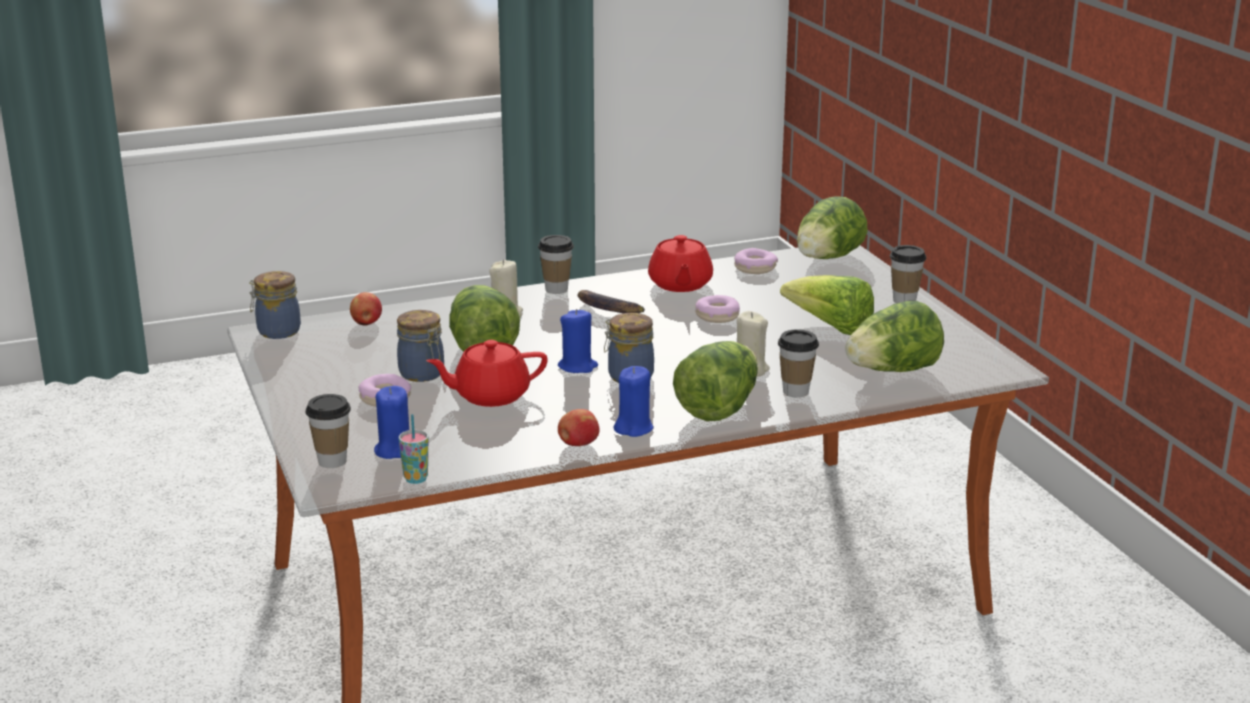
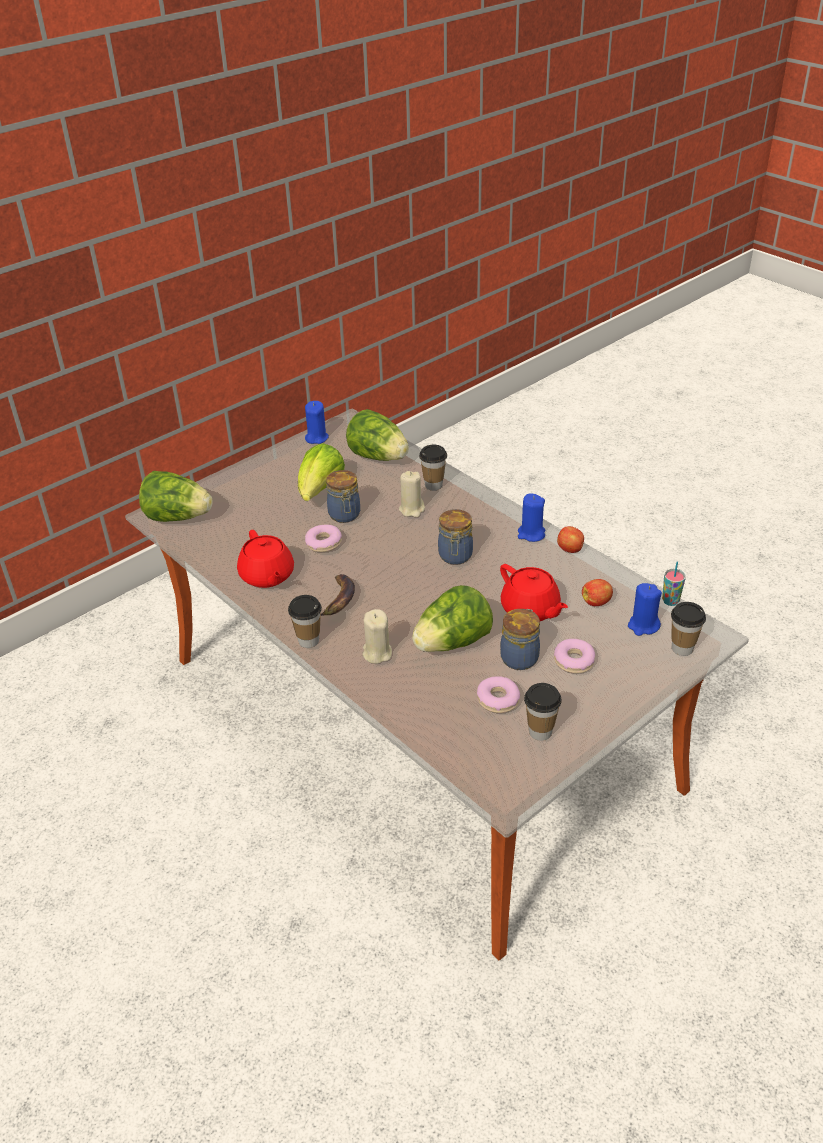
camera: 110 degrees left, 15 degrees up
jar [249,271,301,339] -> jar moved to [326,470,360,523]
apple [350,292,382,325] -> apple moved to [582,579,613,606]
blue candle [558,309,598,373] -> blue candle moved to [305,401,329,444]
red teapot [648,235,713,292] -> red teapot turned 90 degrees clockwise [237,530,294,588]
lettuce [673,341,758,421] -> none
donut [734,248,778,274] -> donut moved to [477,676,520,713]
cup [890,245,926,303] -> cup moved to [524,683,562,741]

